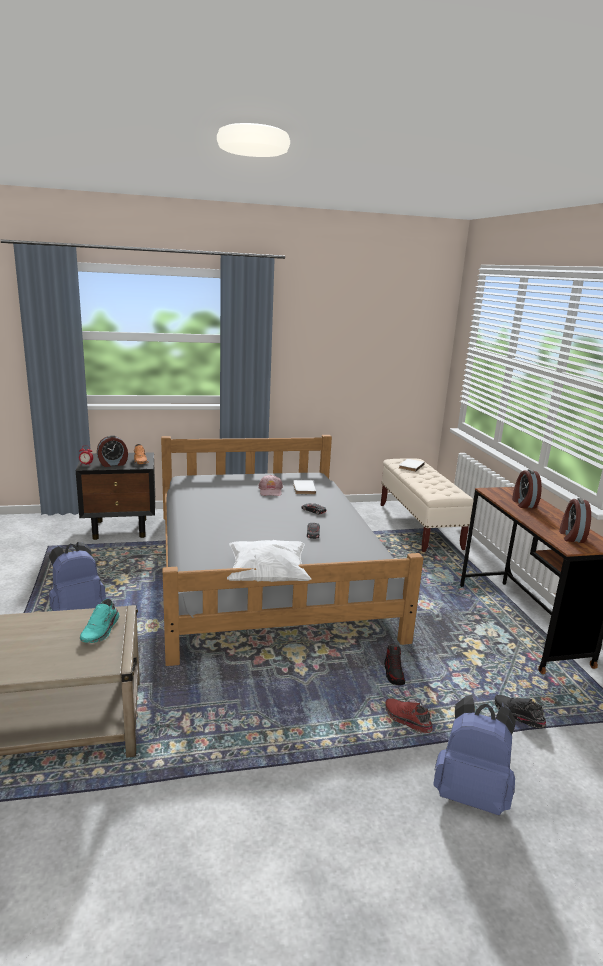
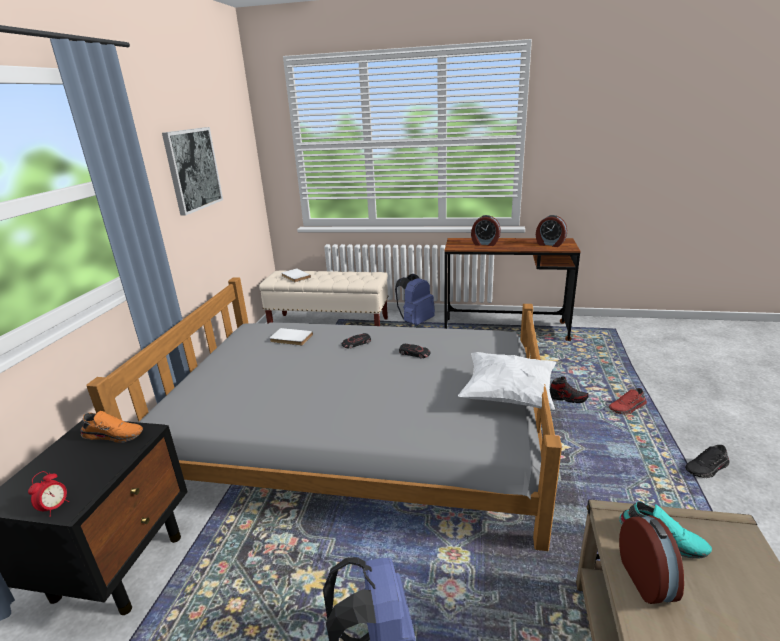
camera: 65 degrees left, 5 degrees up
alarm clock [97,435,128,467] -> alarm clock moved to [619,515,684,604]
pink cap [258,475,283,496] -> none
blue backpack [433,695,516,815] -> blue backpack moved to [395,274,435,325]
black shoe [495,695,546,729] -> black shoe moved to [685,445,730,478]
none -> picture [162,127,223,216]

